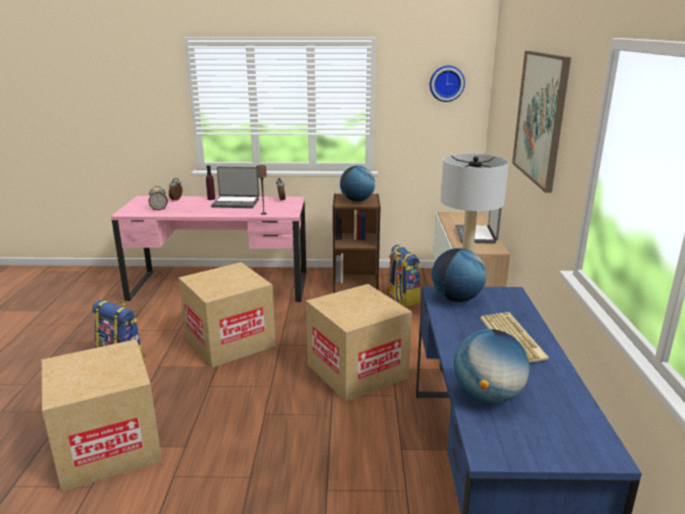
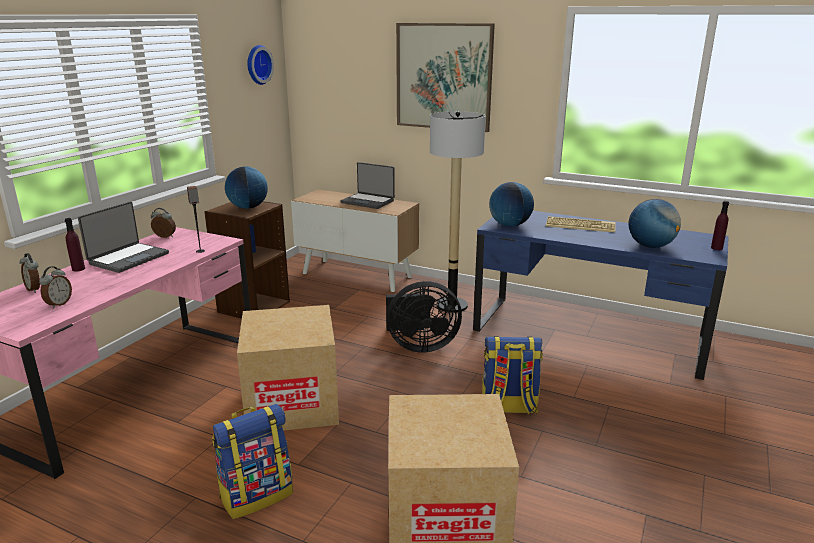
camera: 65 degrees left, 0 degrees up
cardboard box [306,284,412,402] -> black fan [386,281,462,353]
backpack [386,245,421,307] -> backpack moved to [482,336,543,414]
none -> purple bottle [711,201,729,250]

